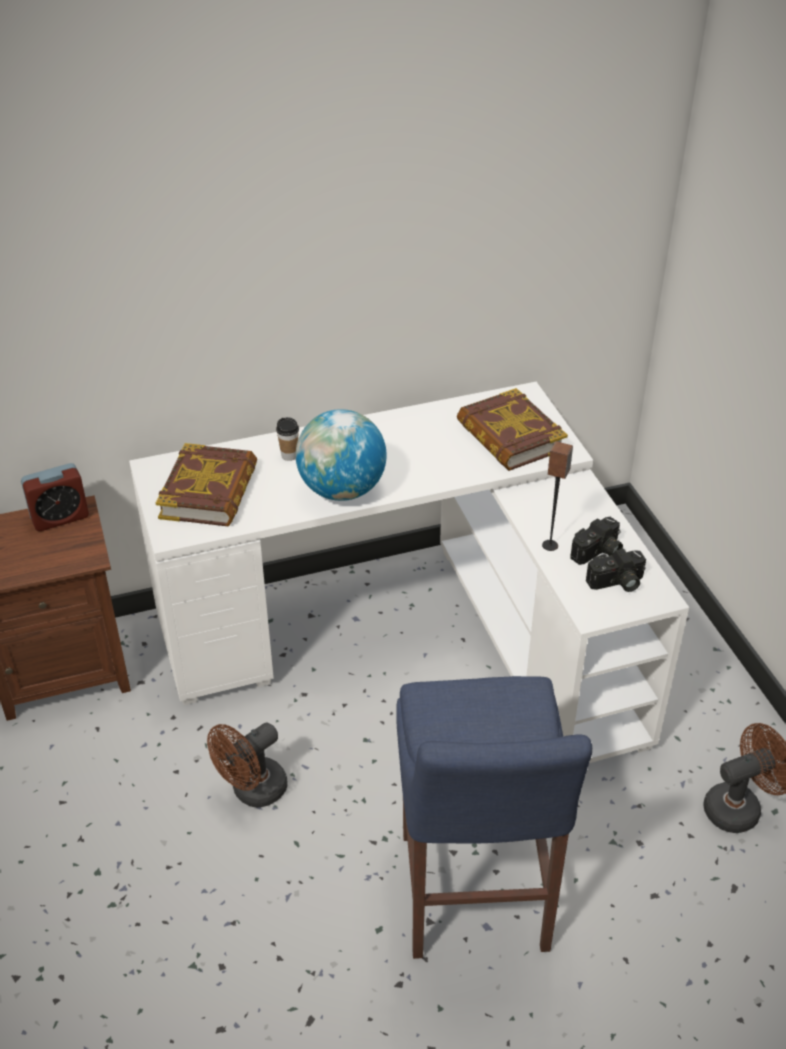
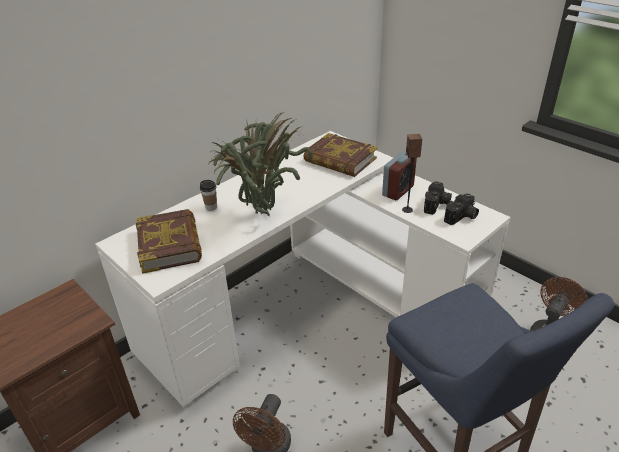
camera: 25 degrees left, 5 degrees down
alarm clock [21,463,89,531] -> alarm clock moved to [382,152,417,200]
globe [296,409,387,501] -> potted plant [207,112,312,216]

